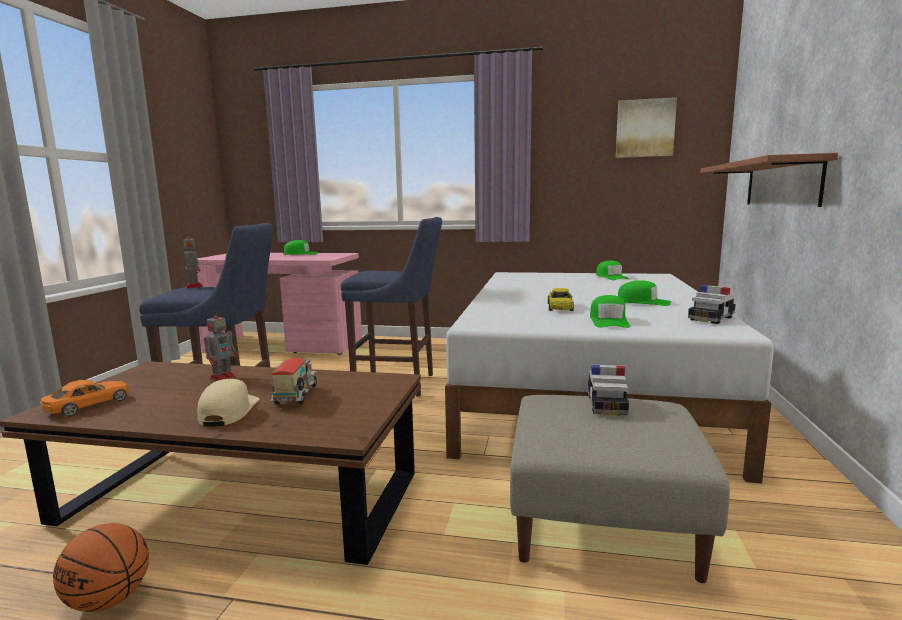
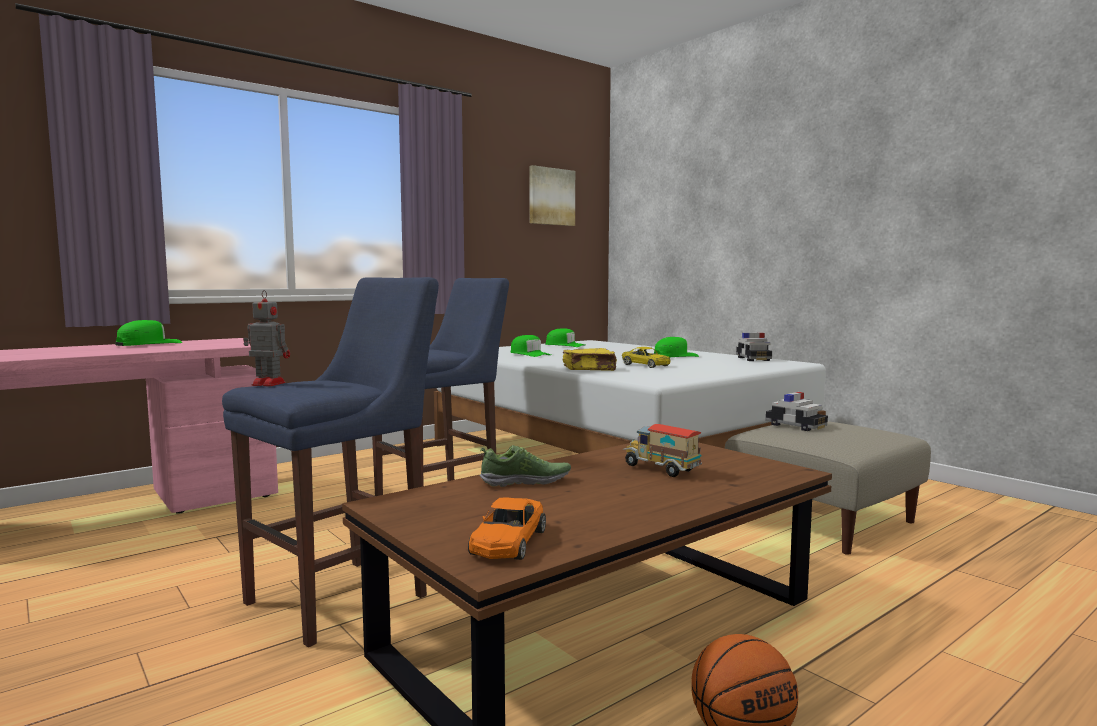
camera: 50 degrees left, 5 degrees down
orange toy car [40,380,129,417] -> orange toy car turned 150 degrees counterclockwise [468,497,546,560]
beige cap [197,379,260,427] -> none
toy robot [204,310,238,381] -> shoe [480,445,571,487]
green cap [590,295,631,328] -> green cap moved to [510,335,551,357]
shelf [700,153,838,207] -> none
none -> yellow book [562,348,617,371]

